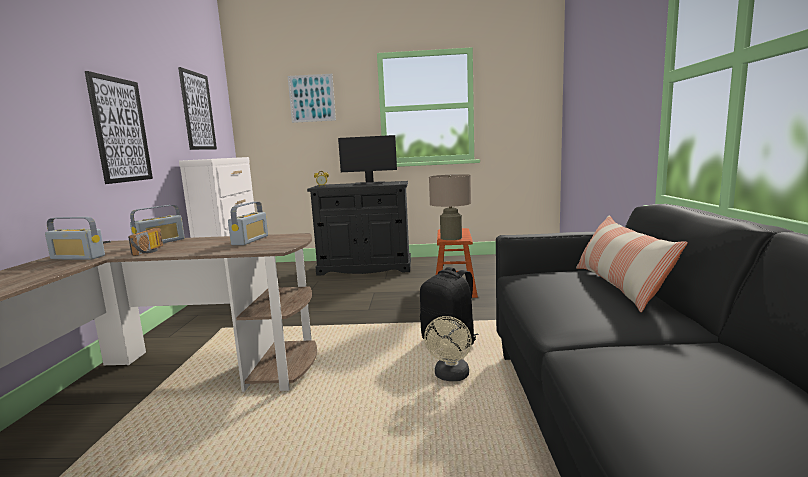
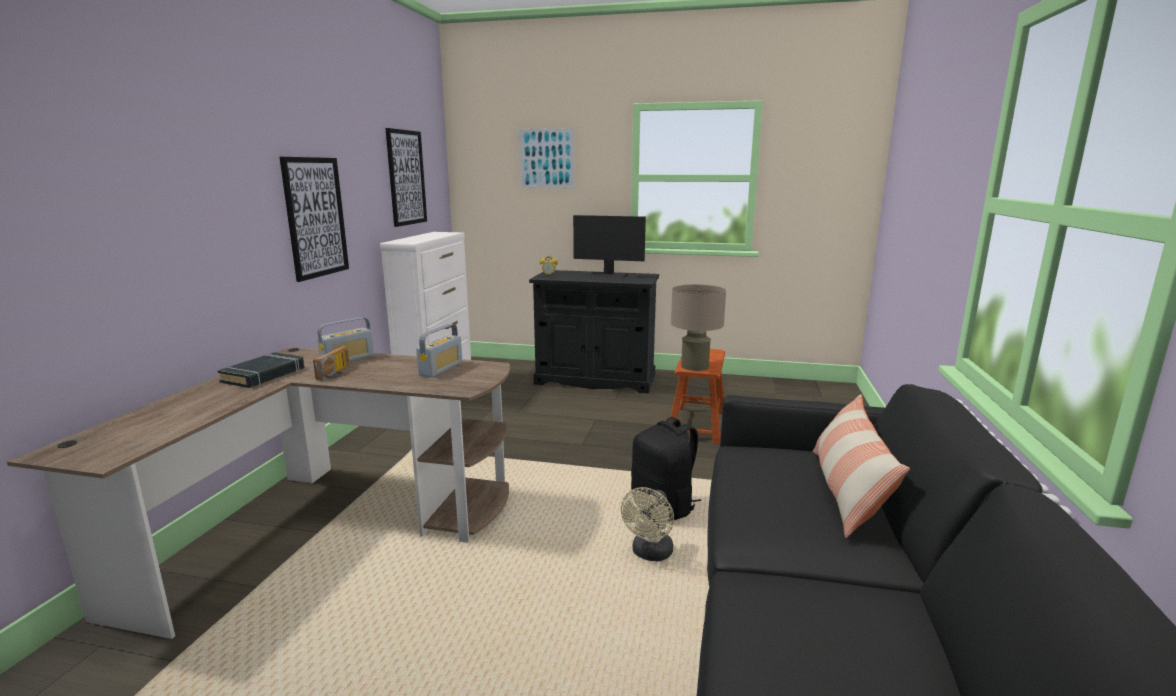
camera: 10 degrees right, 5 degrees up
radio [45,217,105,260] -> black book [217,352,305,388]

